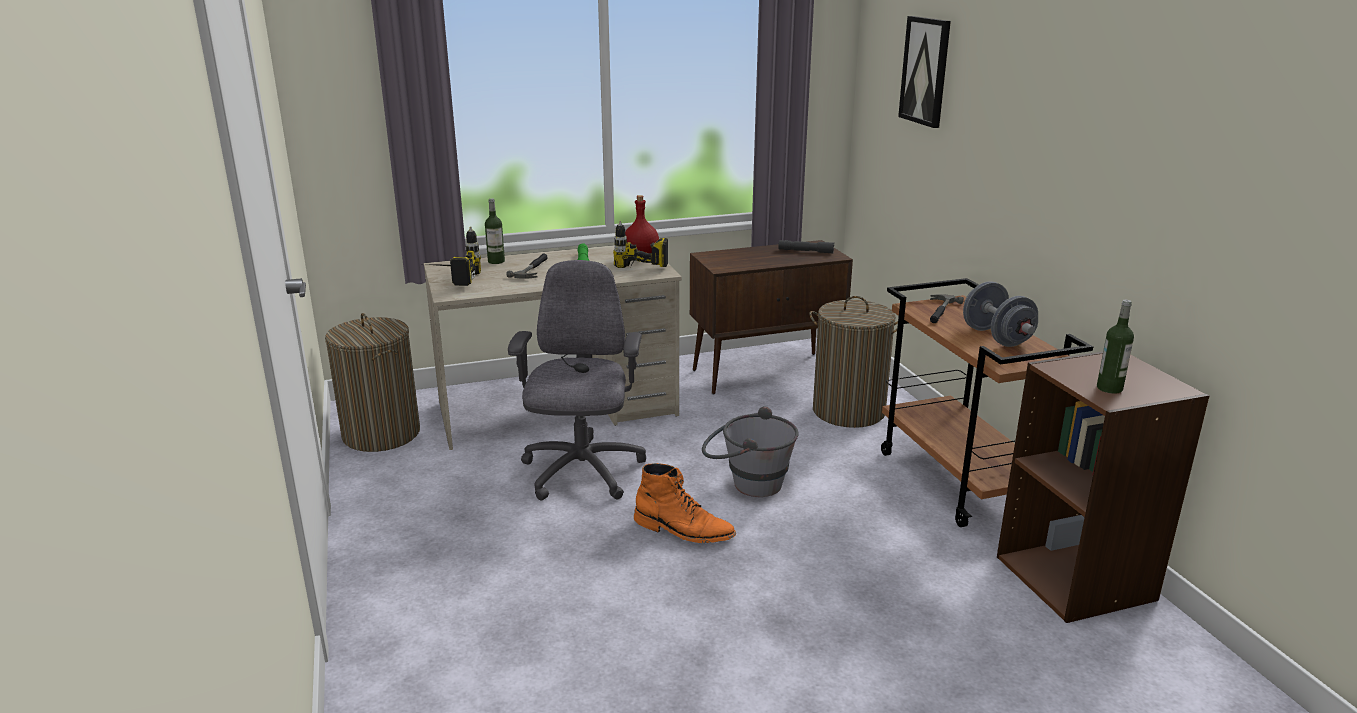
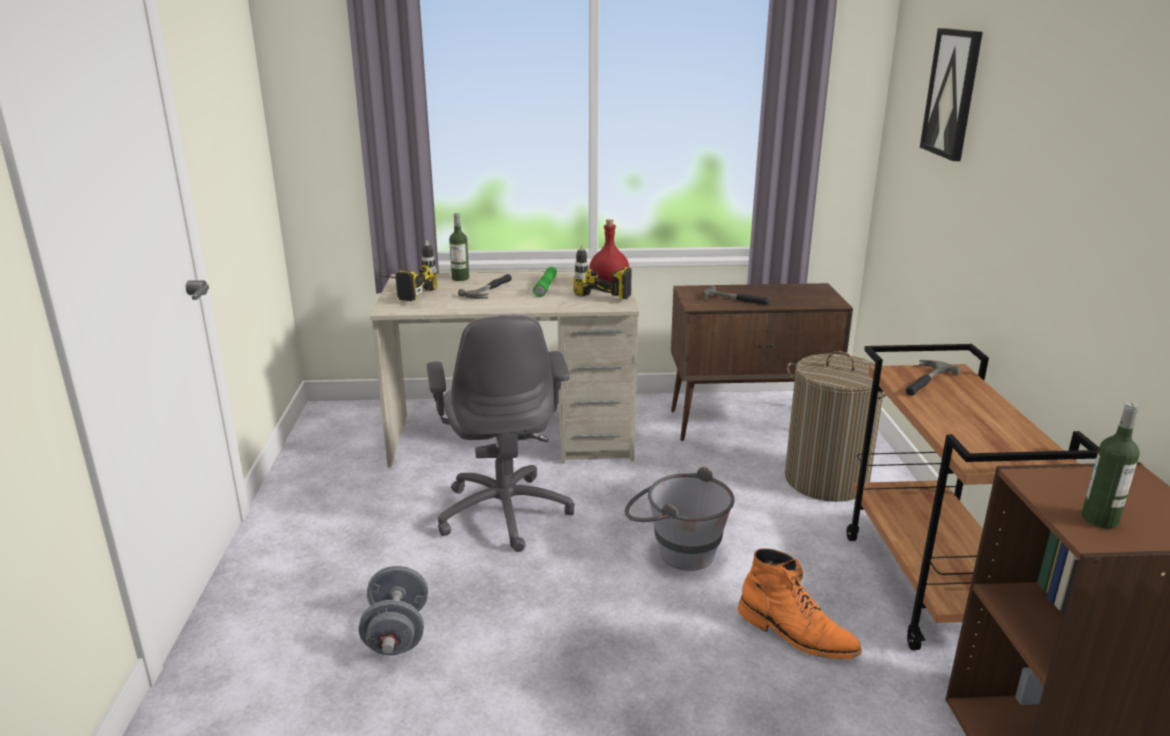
camera: 15 degrees right, 0 degrees up
laundry basket [325,313,420,452] -> none
grey office chair [508,260,646,500] -> grey office chair turned 150 degrees clockwise [427,315,575,552]
orange boot [634,463,736,543] -> orange boot moved to [738,548,862,659]
grey flashlight [778,240,834,254] -> none
grey dumbbell [963,281,1038,347] -> grey dumbbell moved to [359,566,428,656]
none -> hammer [704,286,770,305]

